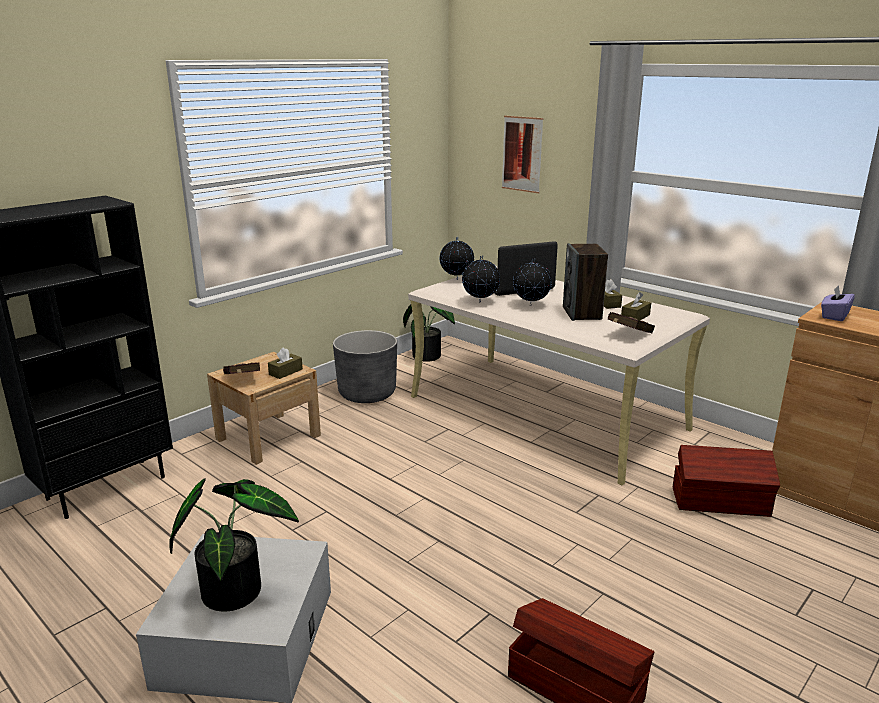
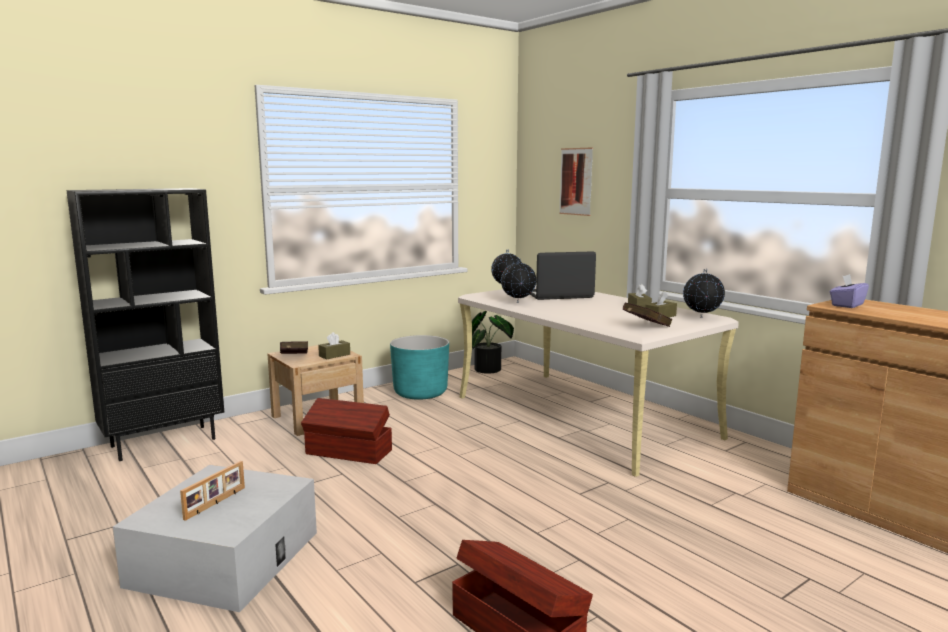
camera: 10 degrees right, 10 degrees down
potted plant [169,478,299,611] -> picture frame [180,461,245,521]
grey planter [333,330,397,403] -> turquoise planter [390,335,449,400]
globe [513,258,552,306] -> globe moved to [683,269,725,318]
speaker [563,243,608,321] -> none
brown storage box [673,445,780,517] -> brown storage box moved to [301,398,392,464]

